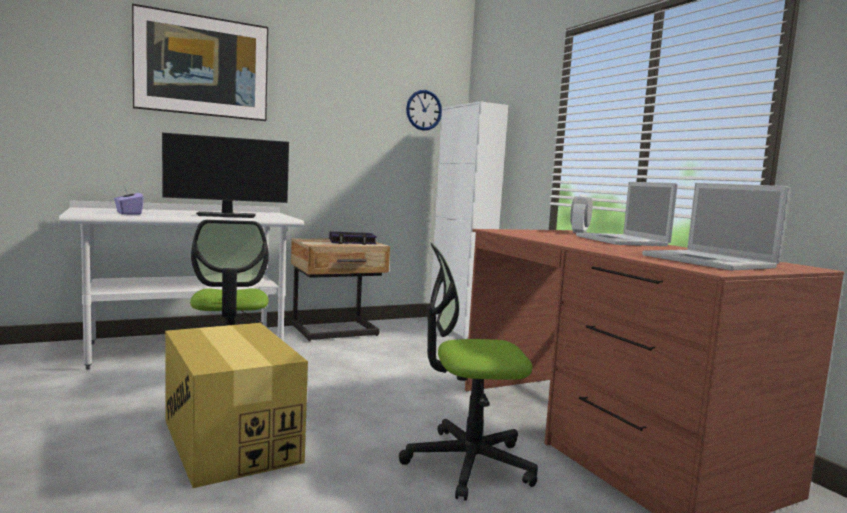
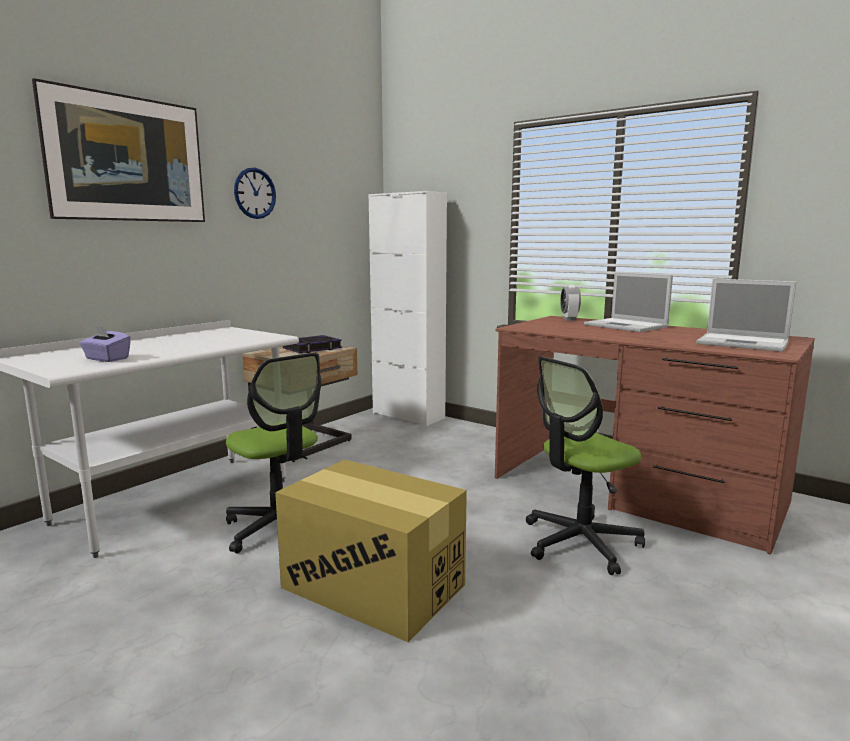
camera: 25 degrees left, 5 degrees up
monitor [162,133,289,218] -> none
wall clock [406,90,442,131] -> wall clock moved to [234,168,276,219]

